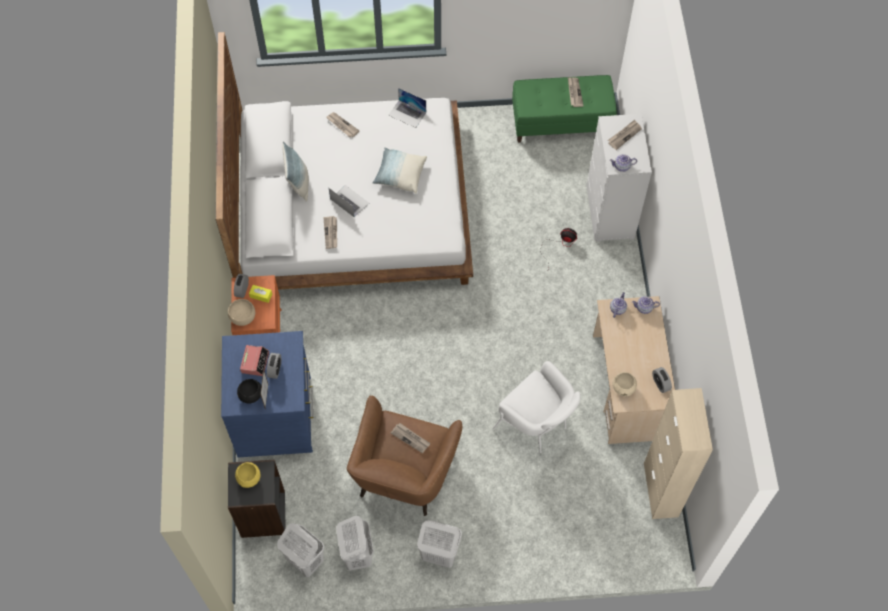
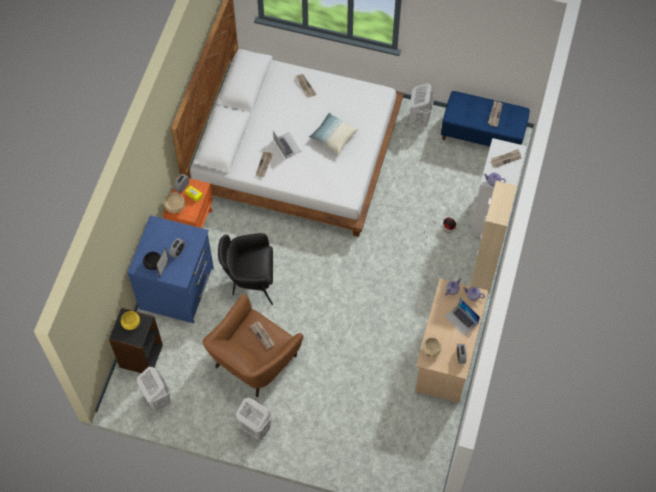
camera: 20 degrees right, 0 degrees up
alarm clock [240,345,269,376] -> none
pillow [283,141,309,202] -> none
white laundry basket [336,516,374,571] -> white laundry basket moved to [410,83,434,127]
laptop [388,88,426,128] -> laptop moved to [445,298,480,336]
white armchair [493,361,581,453] -> none
green bench [512,75,617,143] -> blue bench [441,91,530,146]
beige cabinet [644,388,713,519] -> beige cabinet moved to [471,181,517,293]
none -> black armchair [218,233,273,305]

